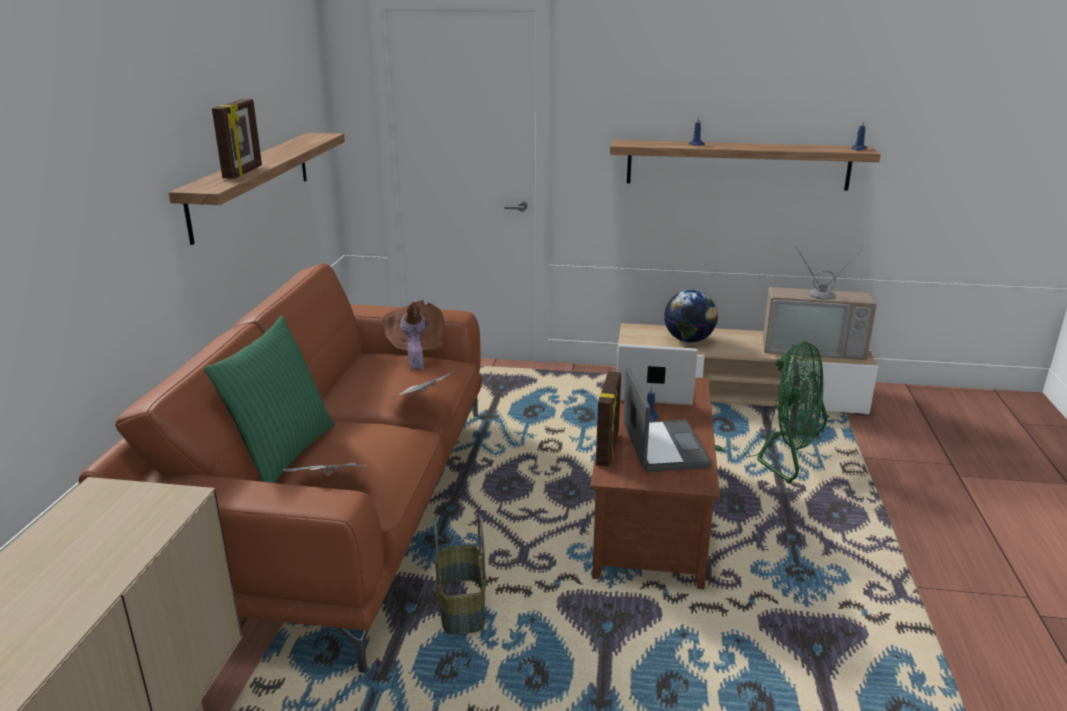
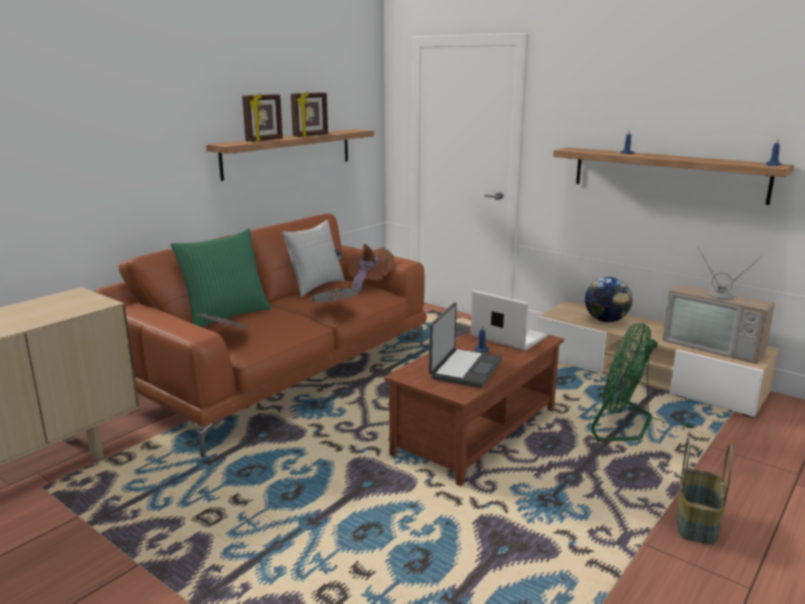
camera: 30 degrees right, 5 degrees down
basket [434,513,486,635] -> basket moved to [677,437,733,545]
picture frame [596,371,621,467] -> picture frame moved to [291,92,328,137]
green fan [715,341,827,484] -> green fan turned 150 degrees clockwise [592,322,695,442]
none -> grey pillow [282,220,344,297]

